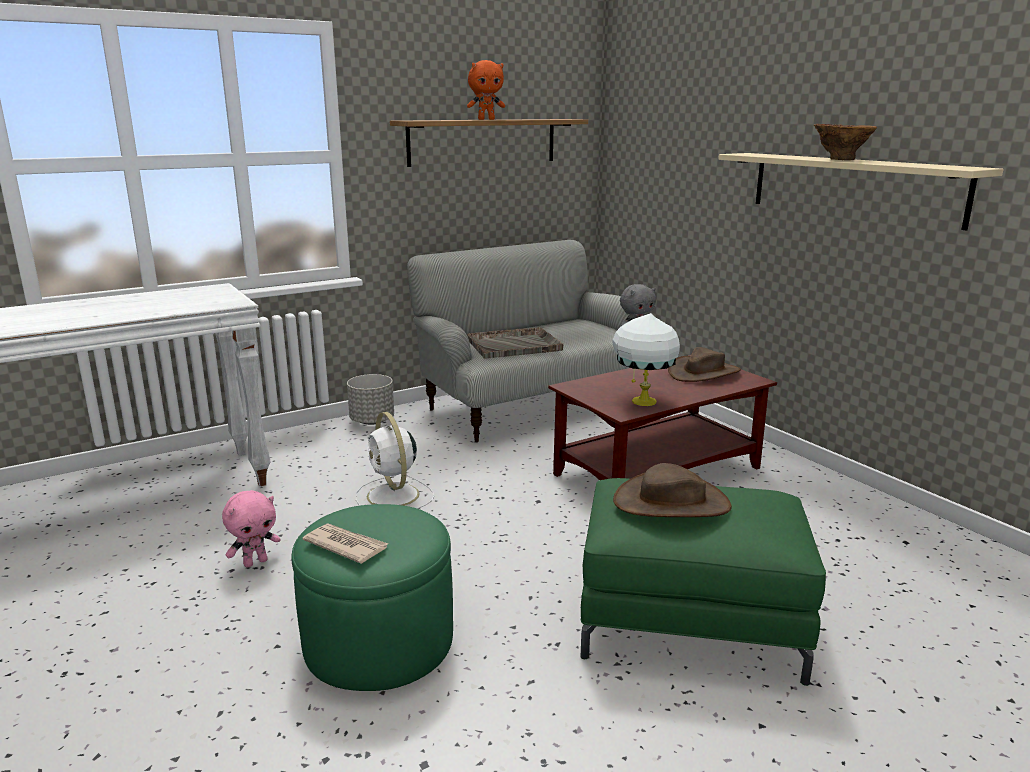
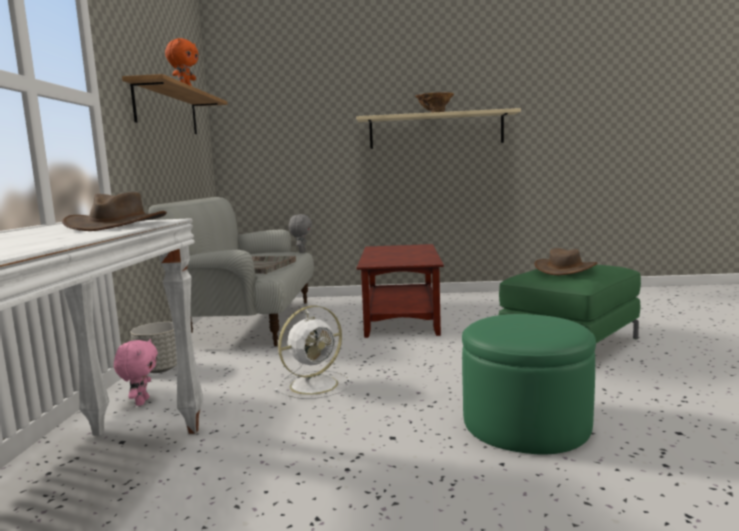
camera: 55 degrees left, 10 degrees down
pink plush toy [222,490,281,568] -> pink plush toy moved to [114,339,158,406]
newspaper [302,523,388,564] -> none
white fan [356,412,434,509] -> white fan turned 45 degrees counterclockwise [275,306,351,399]
white table lamp [613,313,680,406] -> none
brown hat [668,347,741,382] -> brown hat moved to [62,192,167,231]

